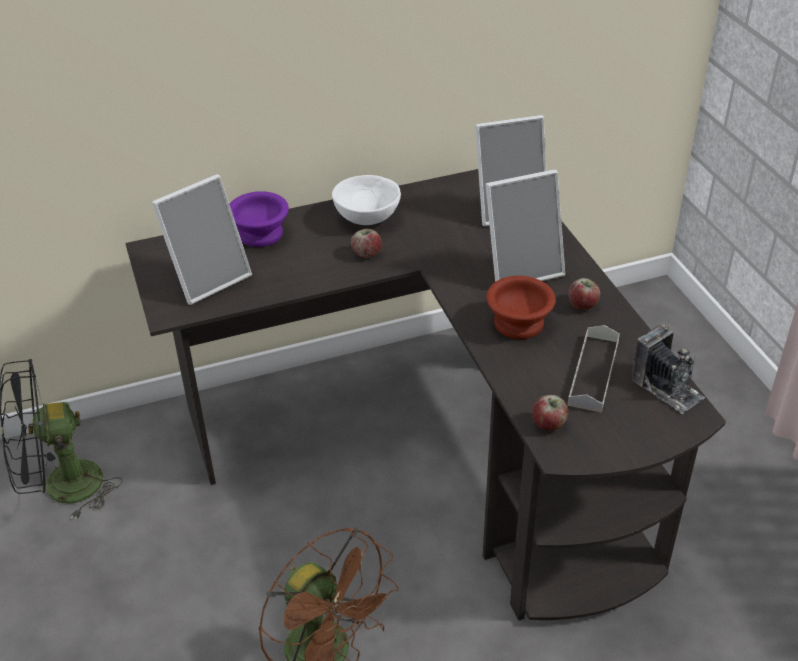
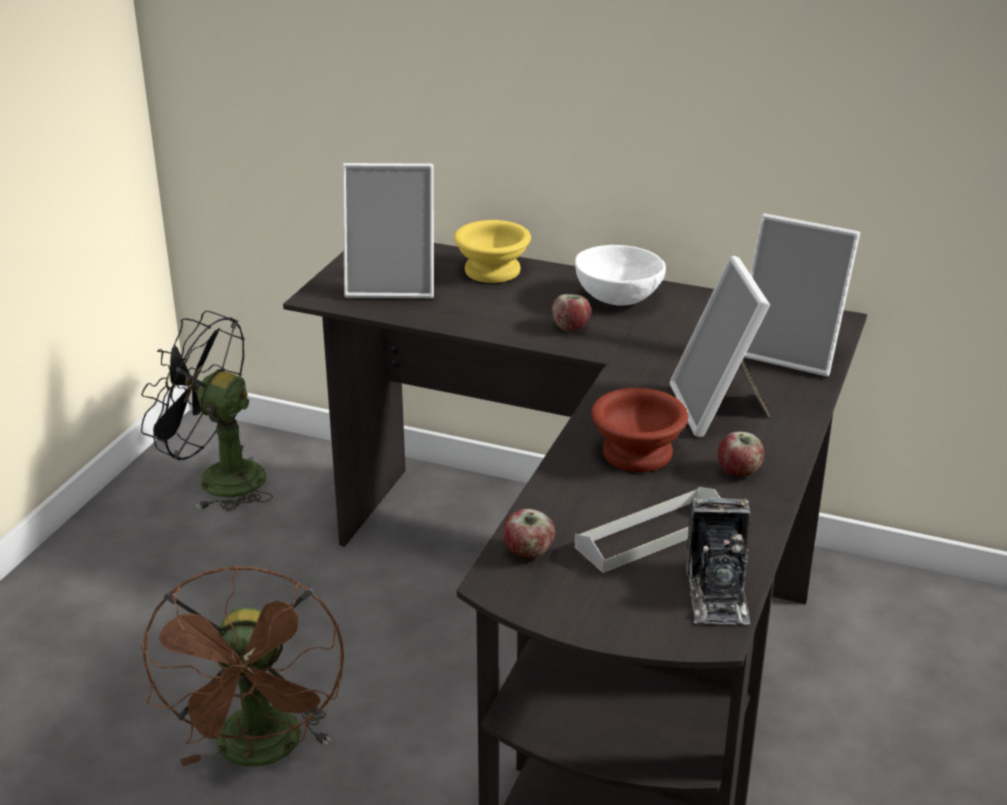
camera: 40 degrees right, 10 degrees down
purple bowl [229,191,289,247] -> yellow bowl [454,220,531,283]
picture frame [485,169,565,282] -> picture frame turned 60 degrees clockwise [670,256,770,438]

